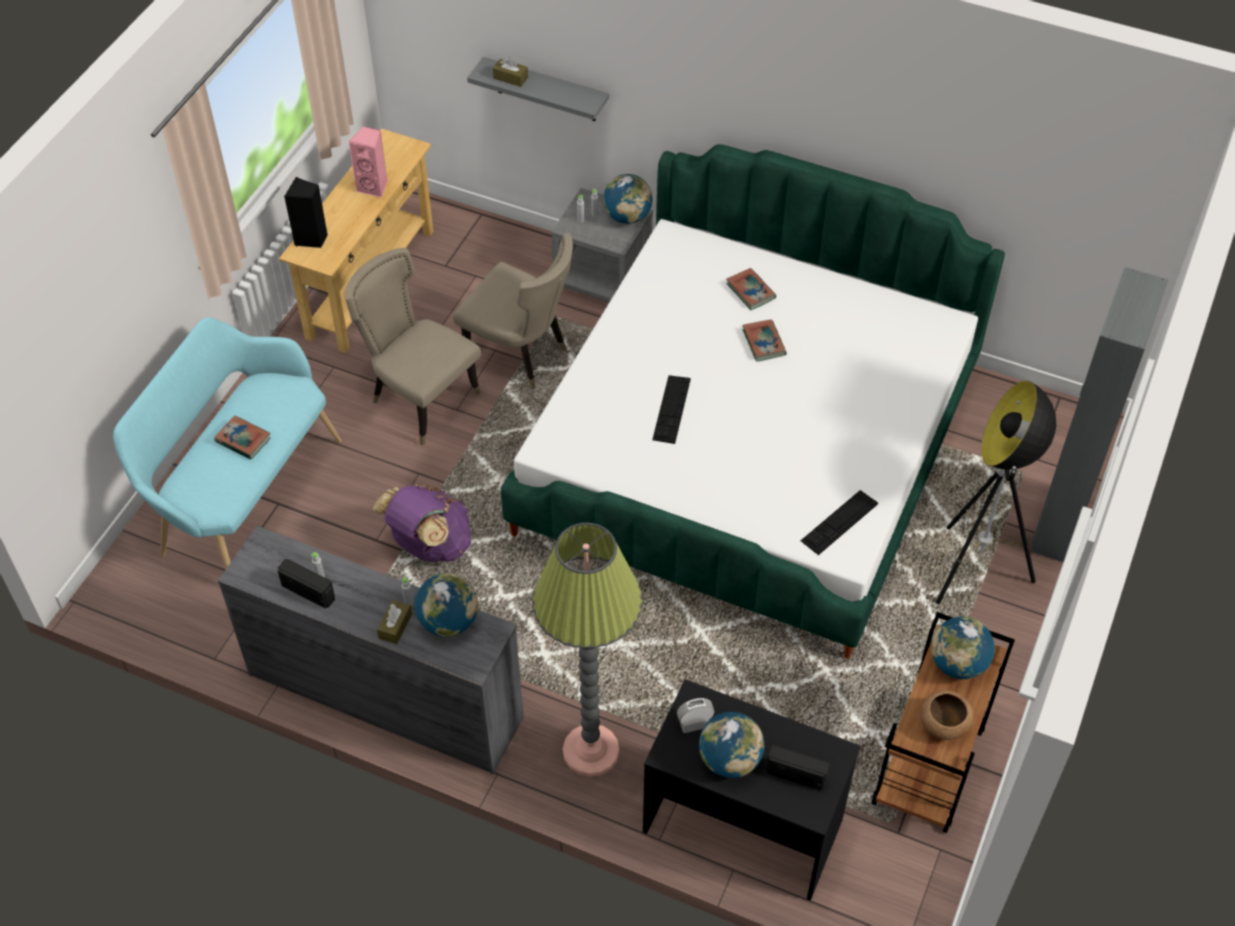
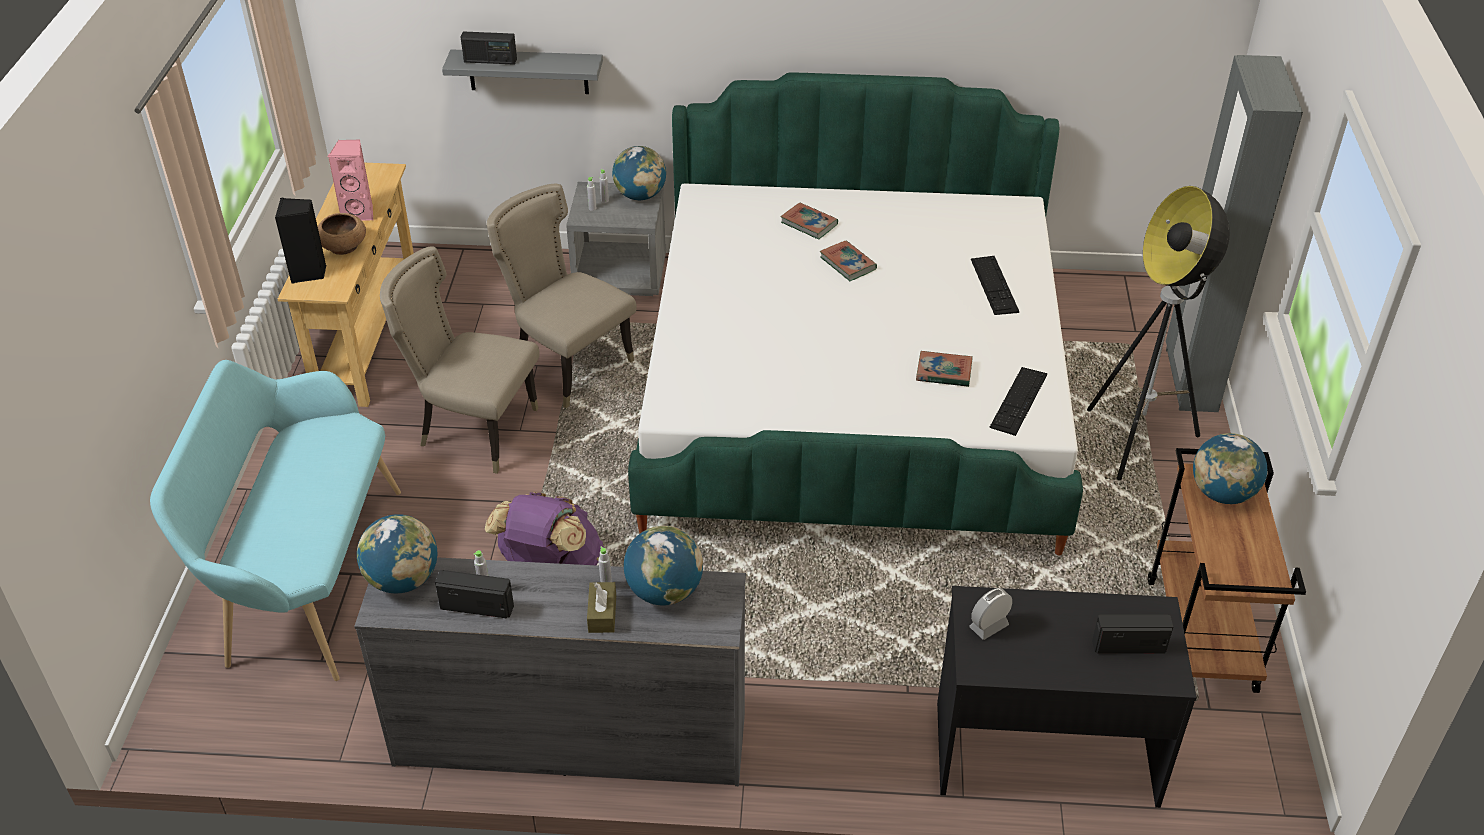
camera: 20 degrees left, 10 degrees down
book [214,416,271,459] -> book moved to [916,351,973,387]
beige chair [453,233,573,390] -> beige chair turned 150 degrees counterclockwise [487,183,637,408]
brown tissue box [493,57,528,87] -> radio [461,31,517,65]
floor lamp [532,523,643,777] -> none
keyboard [652,375,691,444] -> keyboard moved to [971,256,1019,315]
globe [699,712,764,778] -> globe moved to [357,514,437,593]
brown bowl [920,690,974,740] -> brown bowl moved to [318,213,366,255]

